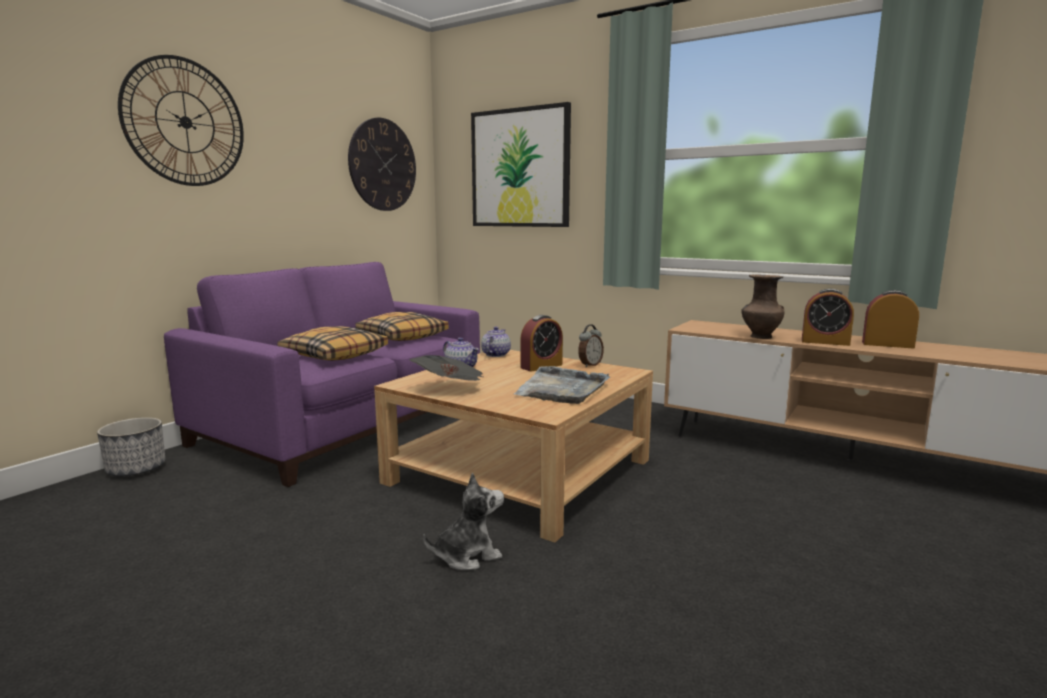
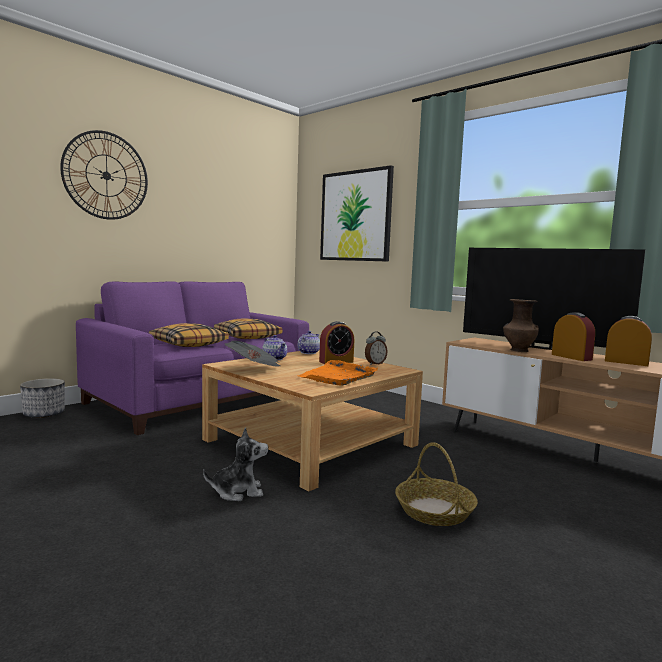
camera: 10 degrees right, 5 degrees down
wall clock [348,118,416,211] -> none
grey tray [514,366,610,404] -> orange tray [299,360,378,386]
alarm clock [802,289,854,346] -> alarm clock turned 150 degrees counterclockwise [552,312,595,361]
none -> basket [395,442,478,526]
none -> television [463,248,645,350]

